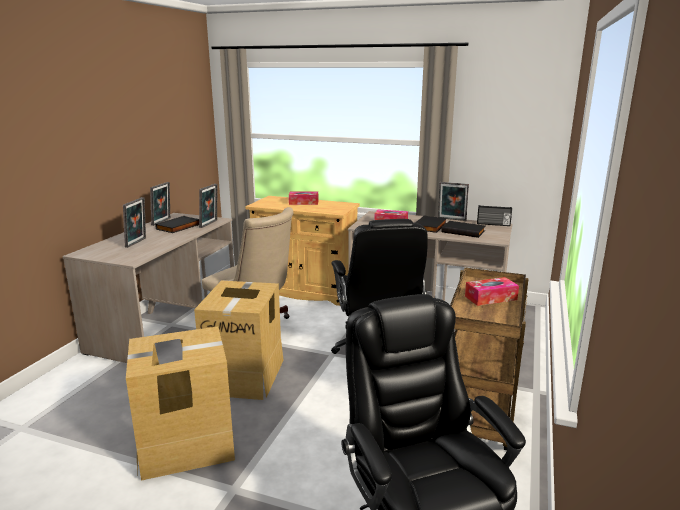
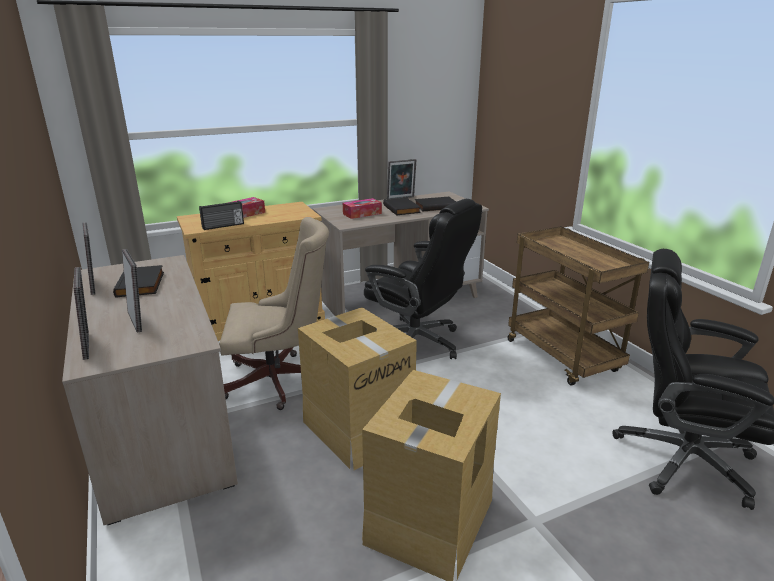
camera: 45 degrees left, 5 degrees up
picture frame [199,184,218,228] -> picture frame moved to [74,267,89,360]
tissue box [465,277,519,306] -> none
radio [477,205,512,226] -> radio moved to [199,201,244,230]

